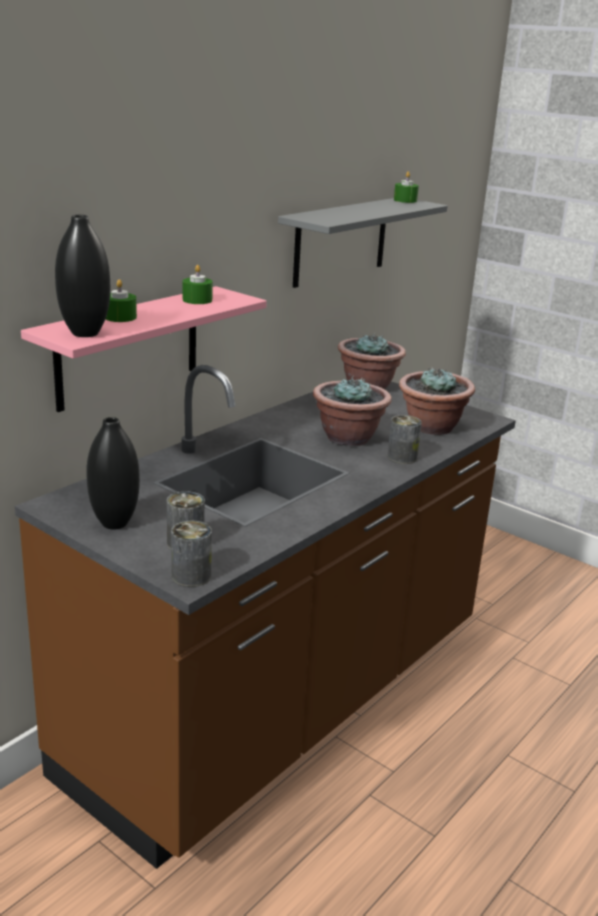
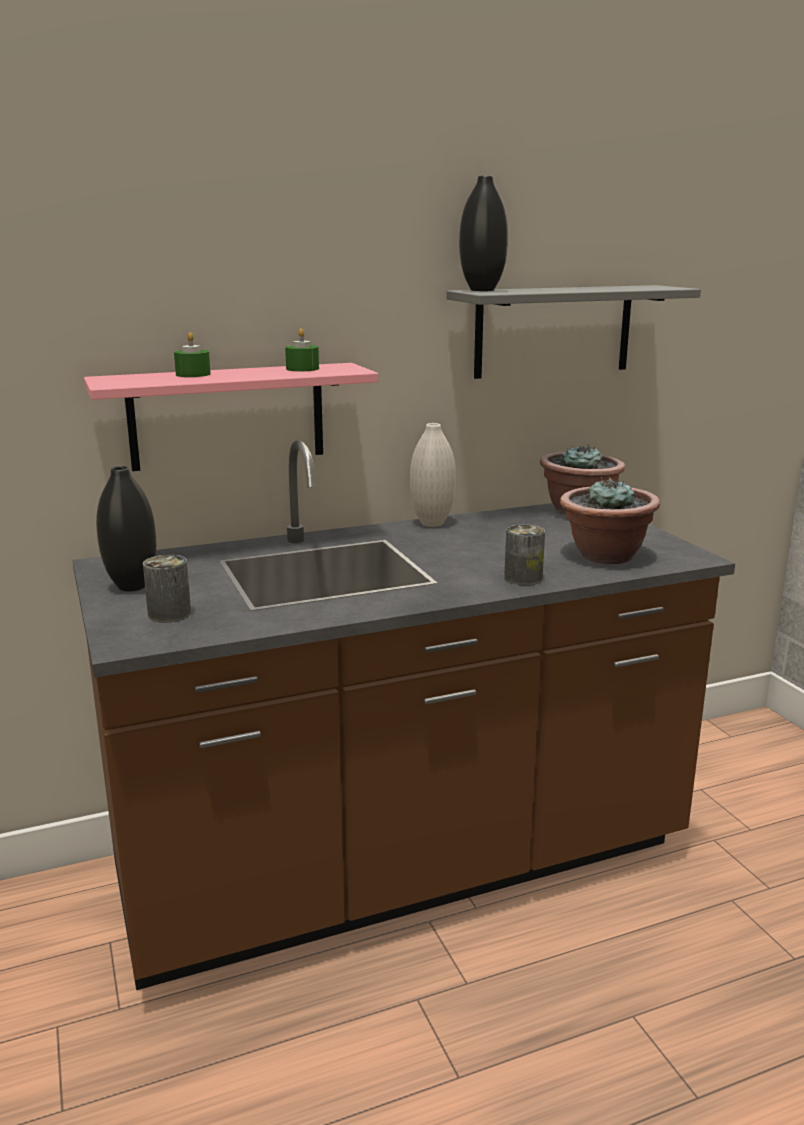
camera: 30 degrees right, 5 degrees down
black vase [55,215,110,337] -> black vase moved to [459,175,508,291]
can [171,521,212,587] -> none
potted plant [313,376,391,446] -> none
green candle [394,172,419,203] -> none
none -> white vase [410,423,456,527]

